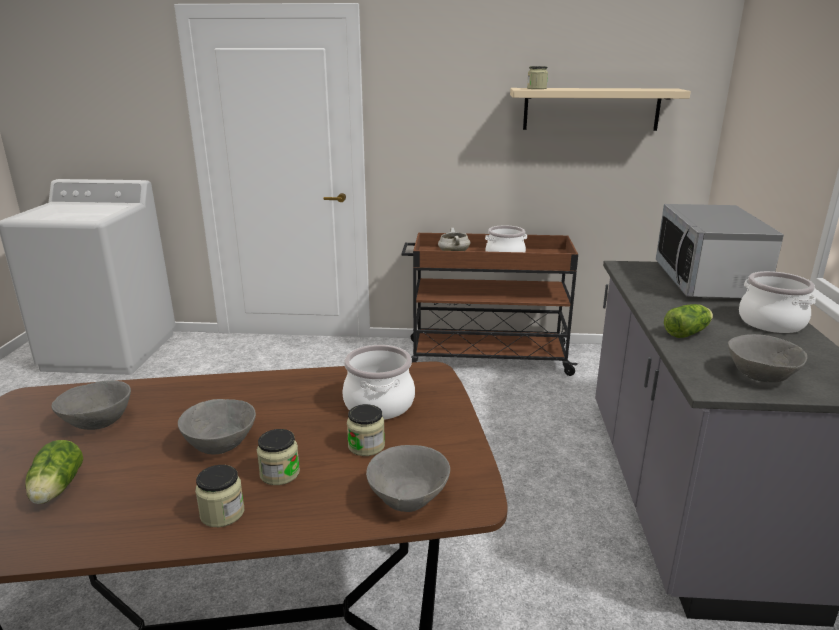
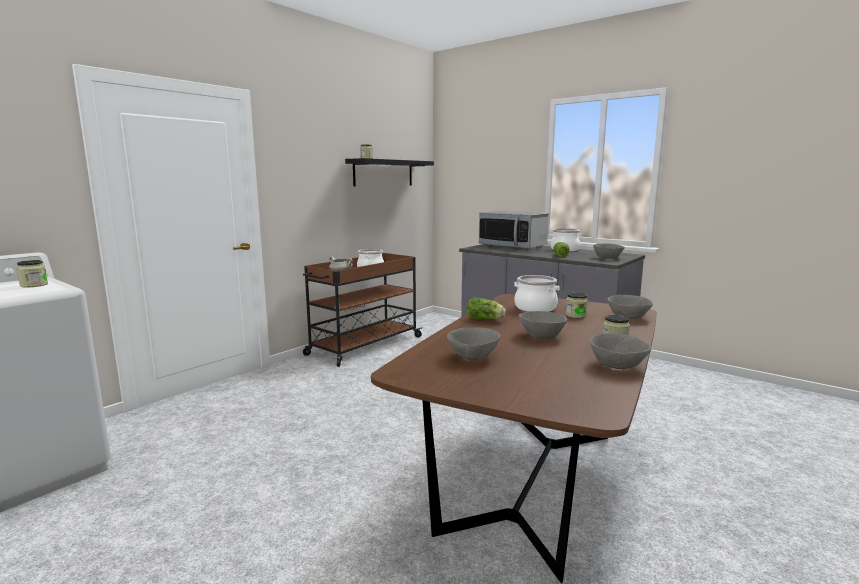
camera: 55 degrees left, 10 degrees down
lettuce [25,440,83,504] -> lettuce moved to [467,297,506,320]
jar [257,429,300,485] -> jar moved to [17,260,48,288]
beige shelf [510,88,691,131] -> black shelf [345,158,434,186]
none -> grey bowl [590,333,651,369]

